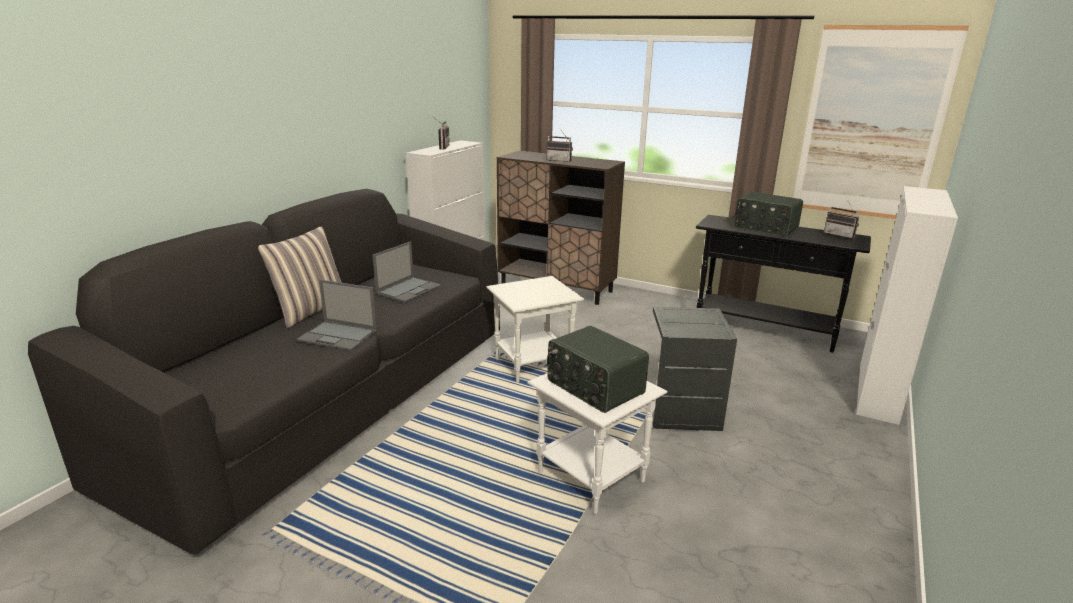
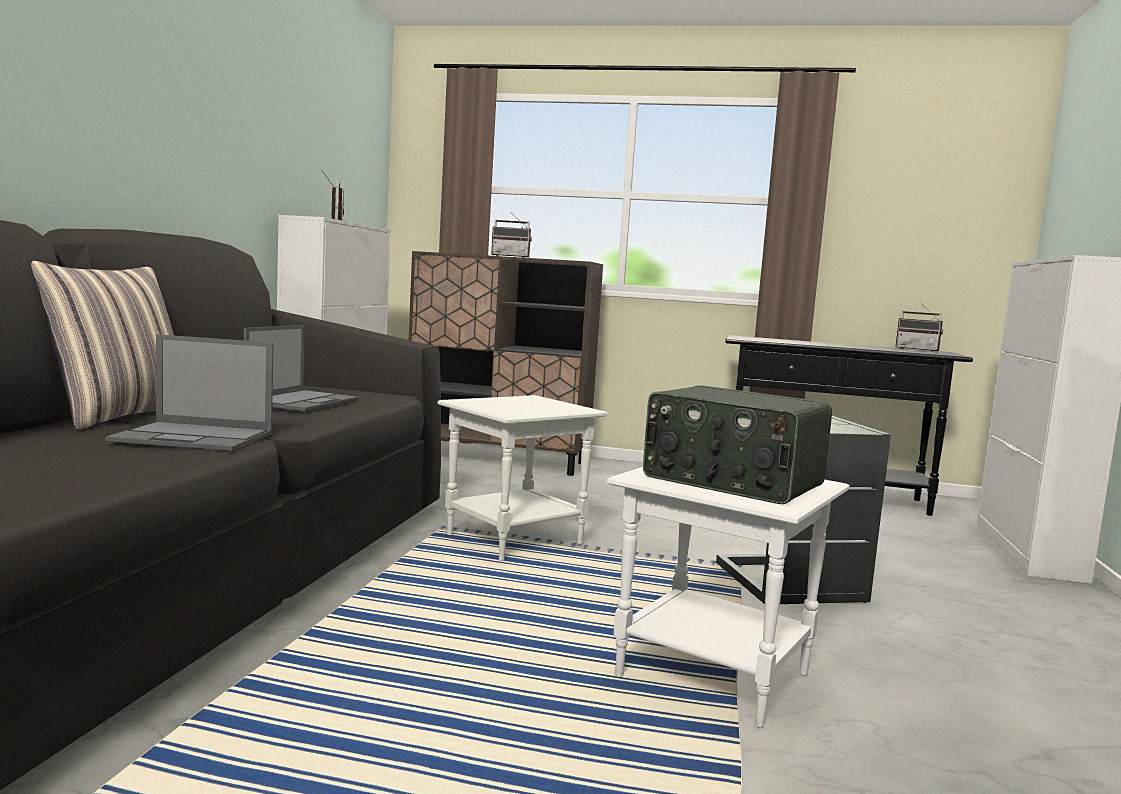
camera: 15 degrees left, 15 degrees down
radio [734,192,803,237] -> none
picture [794,25,969,219] -> none

